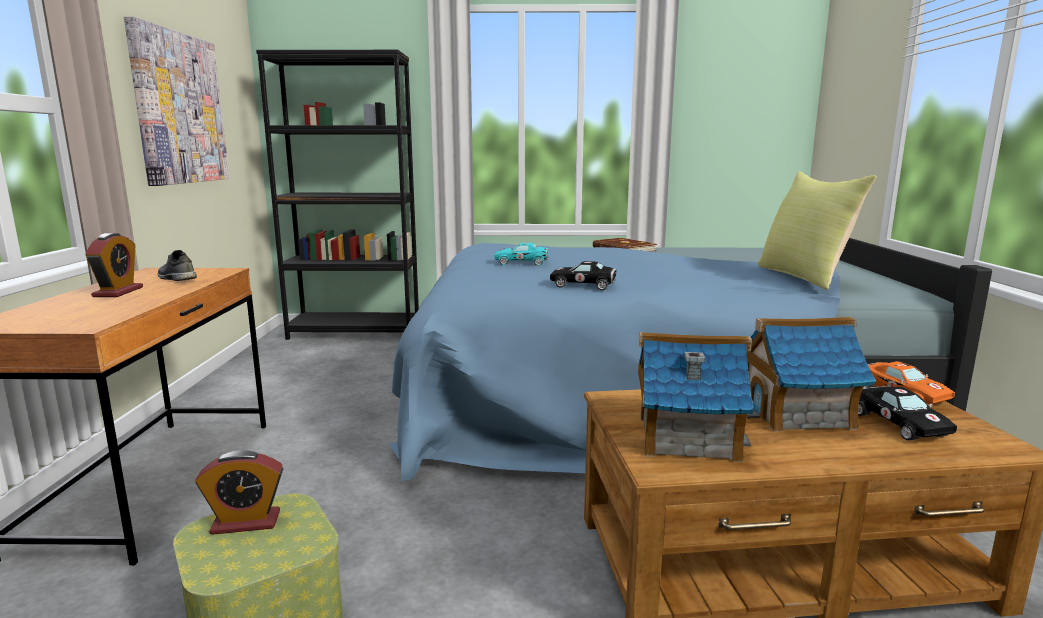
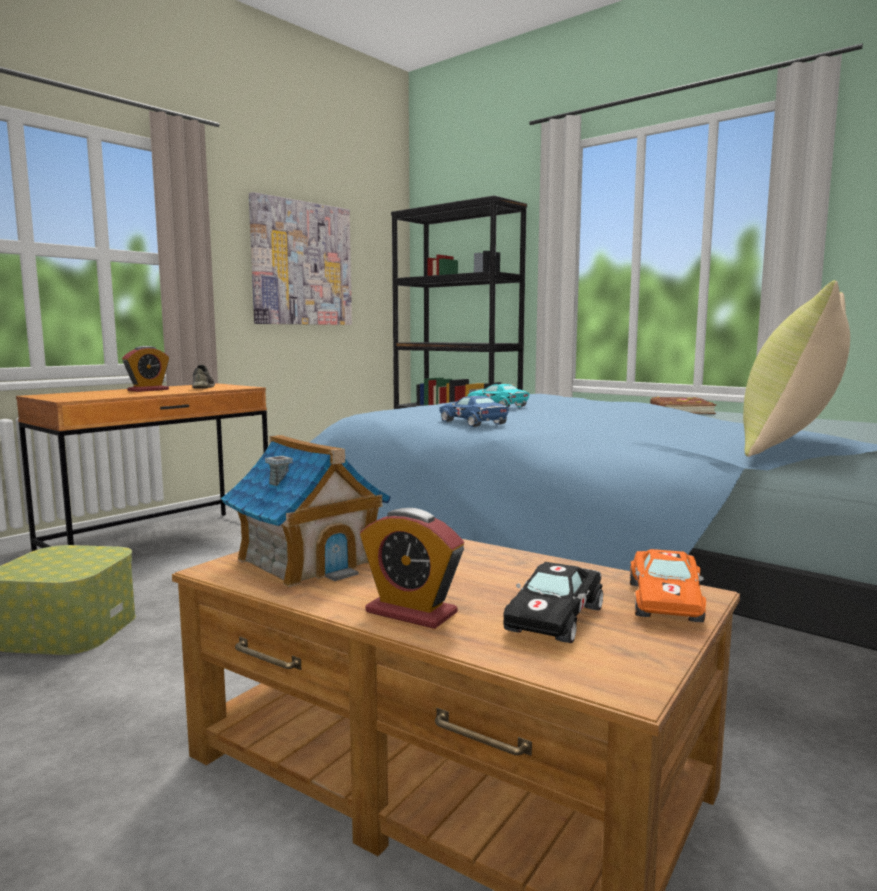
camera: 40 degrees right, 5 degrees down
alarm clock [195,450,283,535] -> alarm clock moved to [360,508,464,629]
black toy car [550,261,616,290] -> blue toy car [440,396,509,427]
toy house [747,317,876,432] -> none

